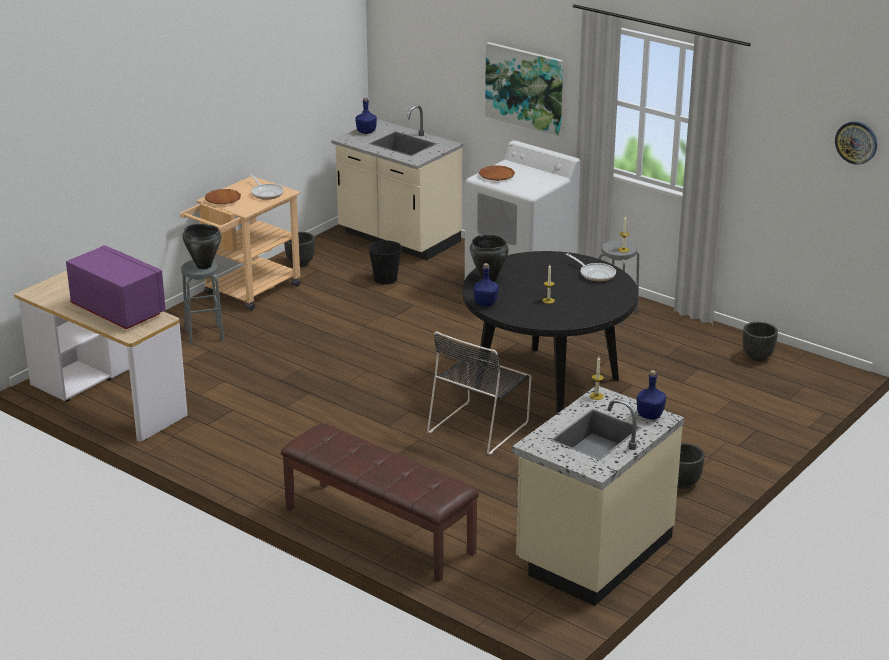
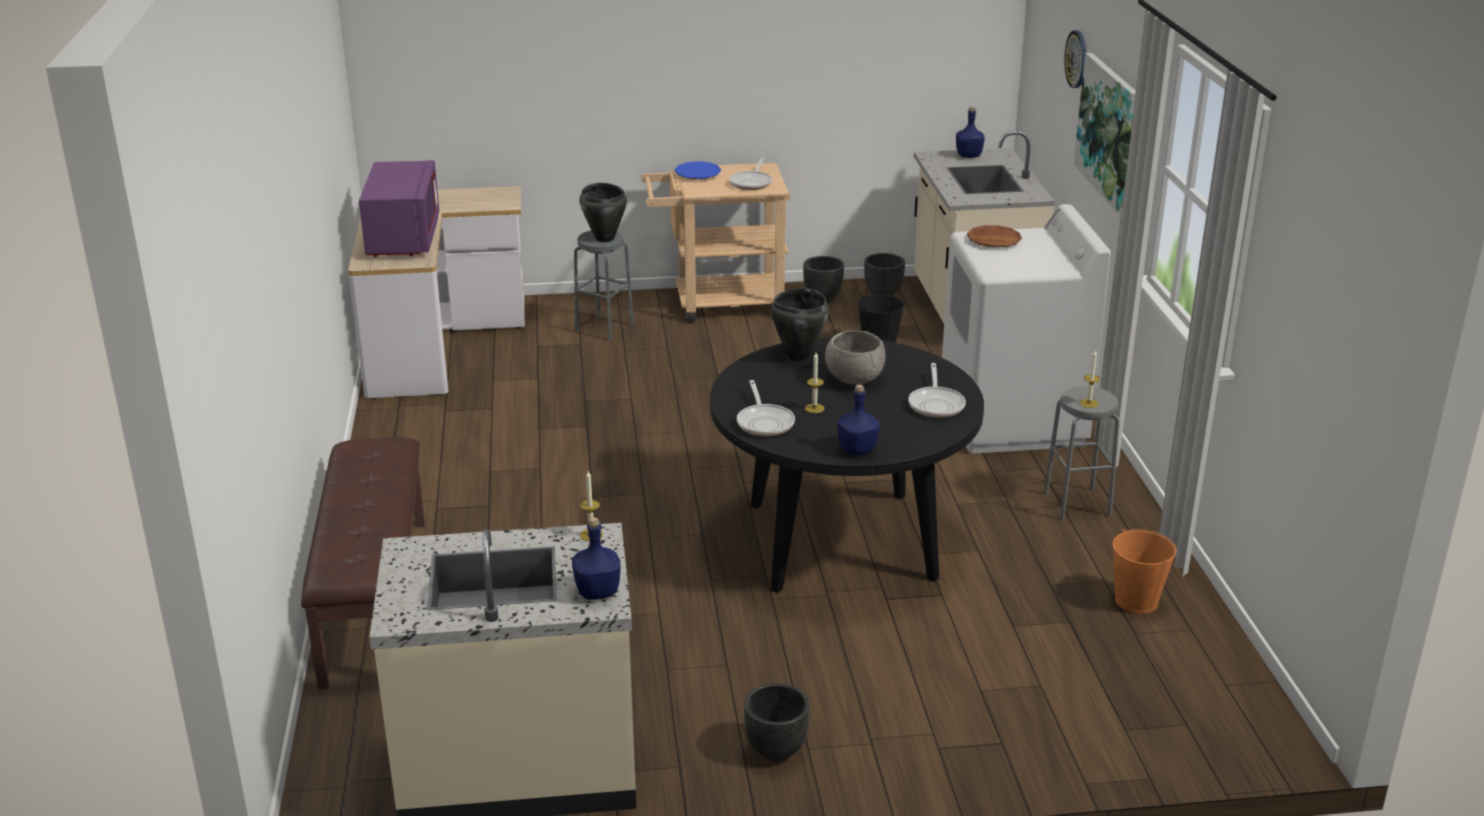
camera: 45 degrees right, 0 degrees up
brown plate [205,189,241,204] -> blue plate [674,161,721,179]
black chair [427,331,531,455] -> none
blue bottle [474,263,499,307] -> blue bottle moved to [837,385,880,455]
black planter [743,322,778,361] -> black planter moved to [864,253,905,296]
wall clock [835,121,877,165] -> wall clock moved to [1064,30,1086,88]
none -> frying pan [737,380,795,437]
none -> grey bowl [825,331,885,385]
none -> orange bucket [1113,529,1177,614]

